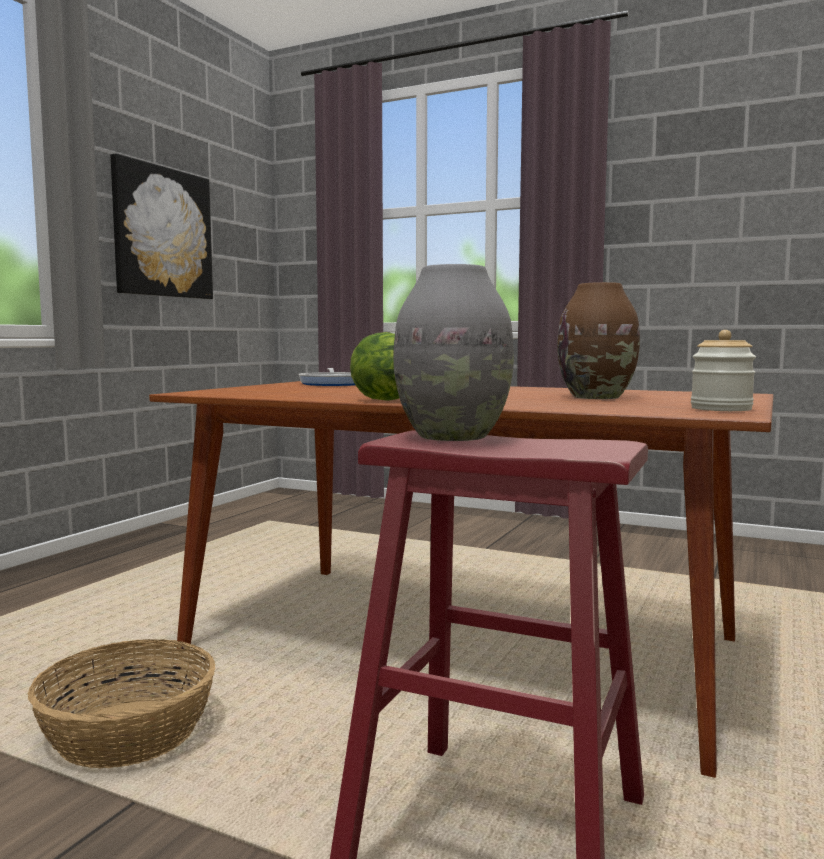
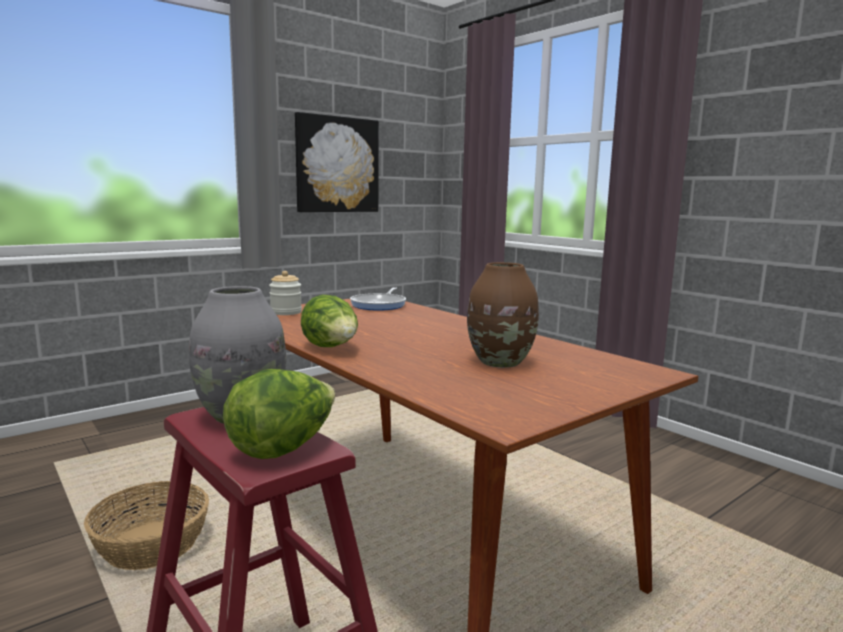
camera: 25 degrees right, 5 degrees up
jar [691,330,756,411] -> jar moved to [269,271,302,315]
none -> lettuce [223,369,335,459]

